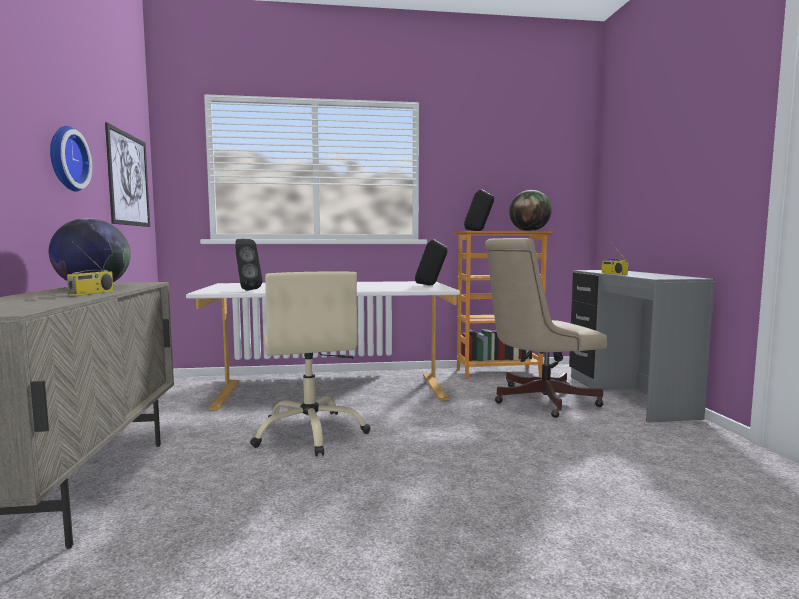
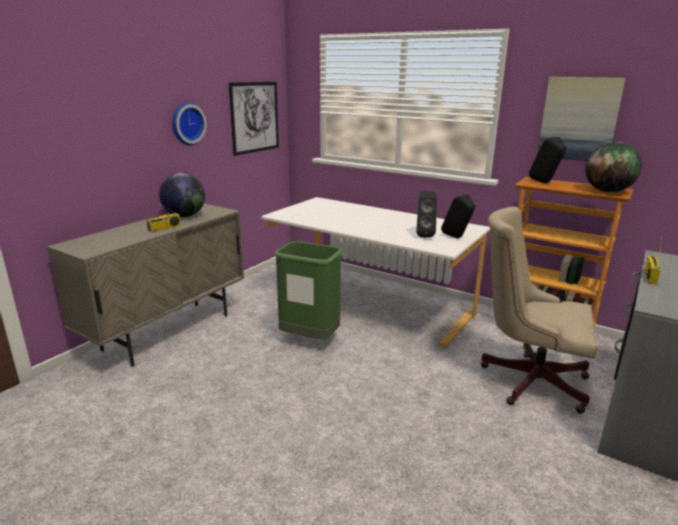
camera: 40 degrees right, 15 degrees up
black speaker [236,239,262,291] -> black speaker moved to [416,191,437,238]
beige office chair [250,271,371,457] -> green trash can [274,241,343,340]
none -> picture [537,77,626,161]

